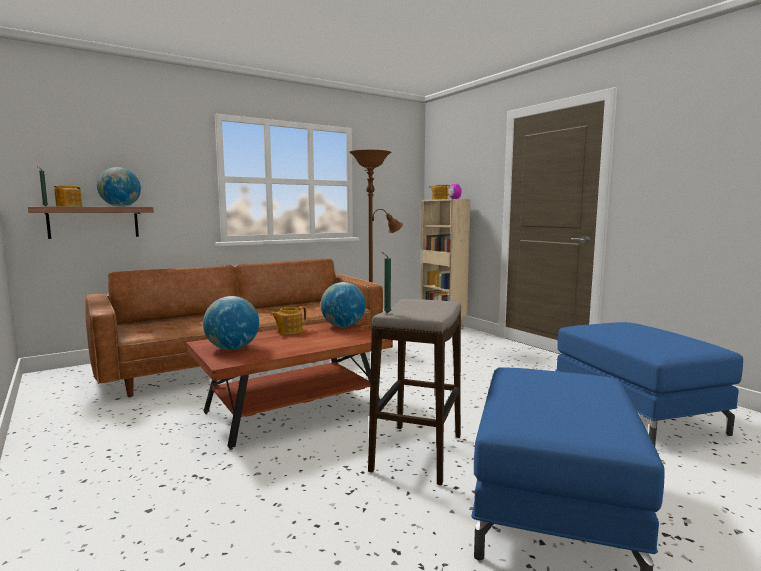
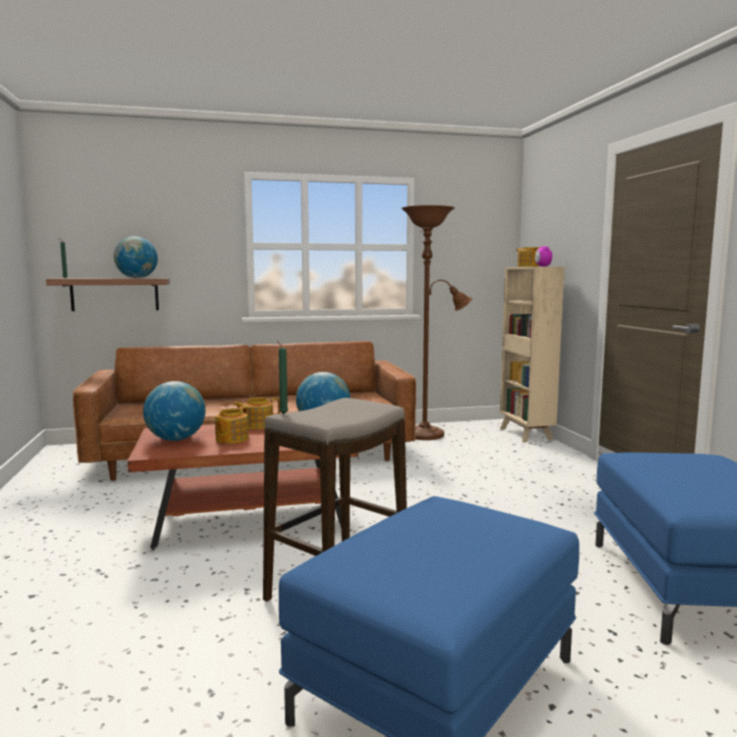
camera: 20 degrees right, 0 degrees up
teapot [54,186,82,207] -> teapot moved to [214,406,249,444]

